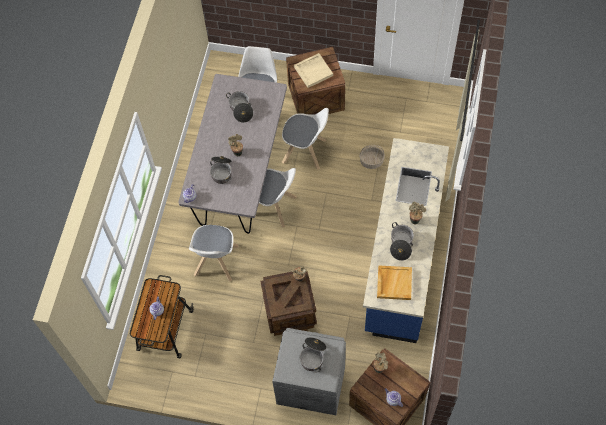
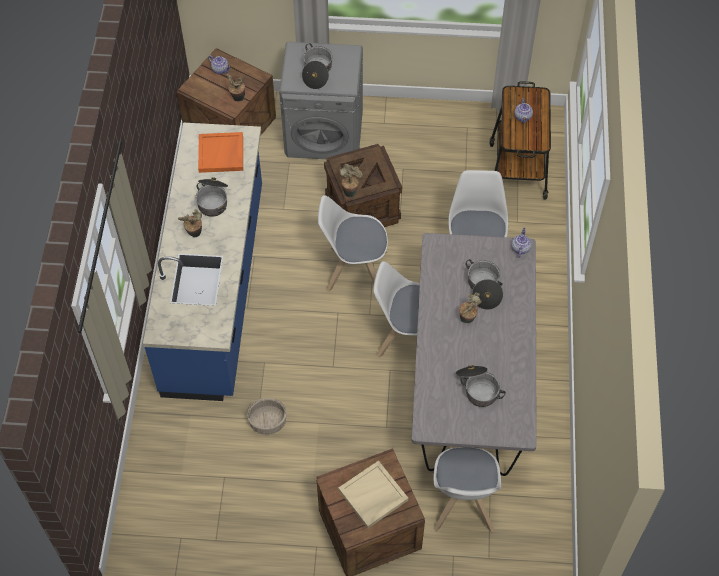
camera: 170 degrees right, 5 degrees down
chair [282,108,329,170] -> chair moved to [318,195,388,292]
beige tray [377,265,412,300] -> orange tray [198,132,243,173]

